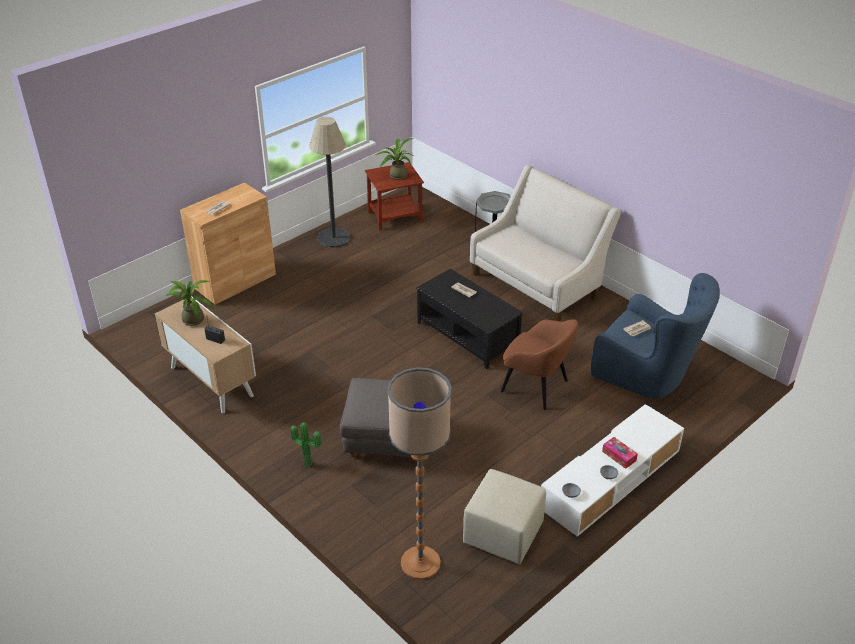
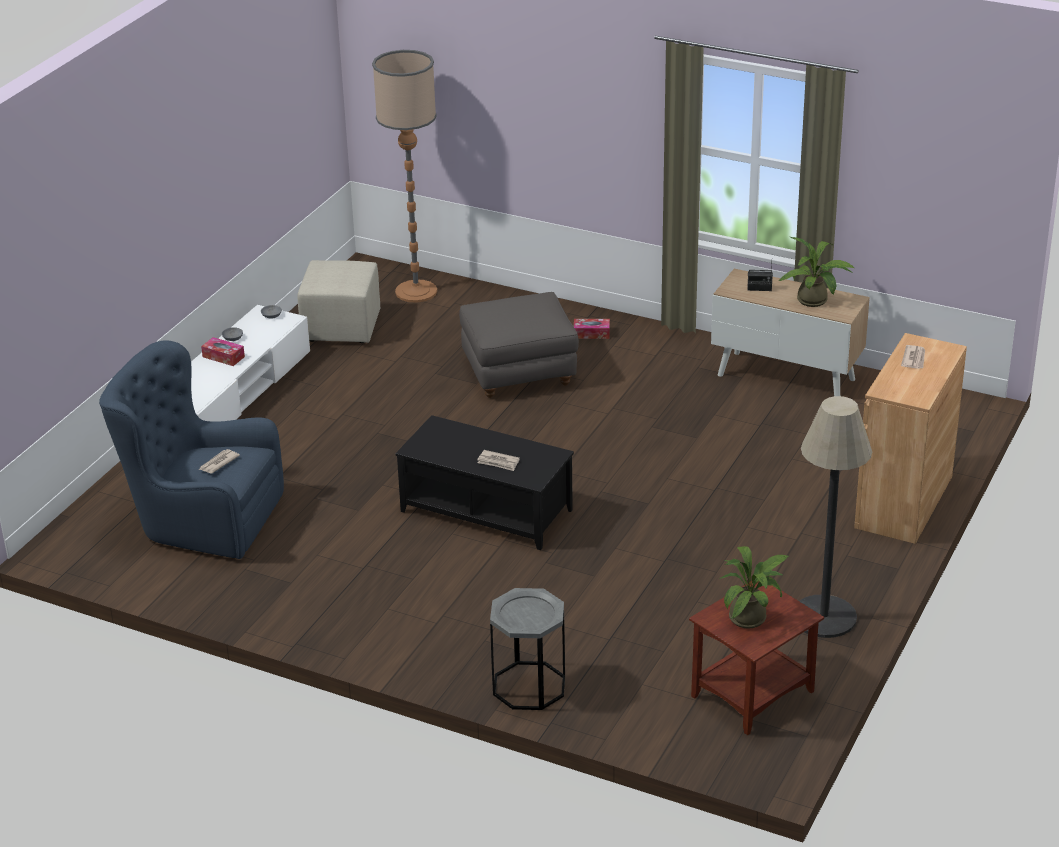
camera: 160 degrees right, 5 degrees down
potted plant [291,423,321,467] -> tissue box [574,319,610,339]
beige sofa [470,165,621,321] -> none
brown armchair [501,319,578,410] -> none

